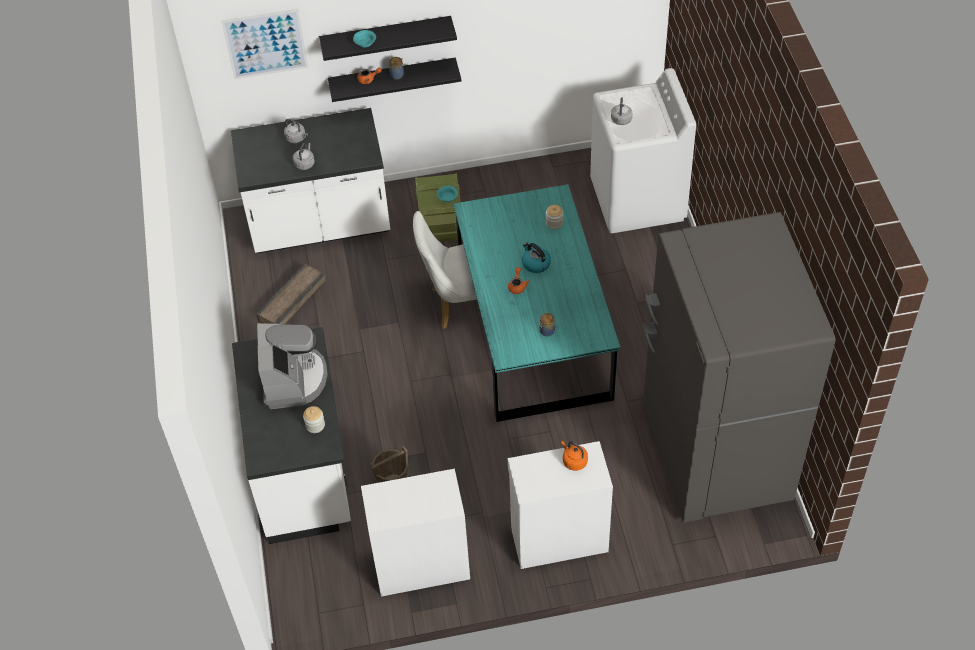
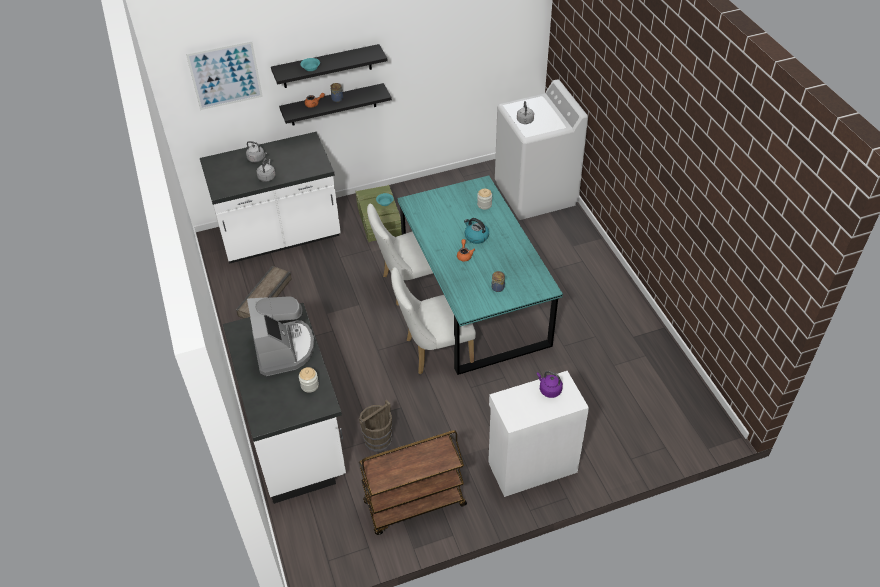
camera: 10 degrees left, 5 degrees down
white cabinet [361,469,470,597] -> brown cart [359,430,467,535]
orange kettle [561,440,588,471] -> purple kettle [537,371,563,398]
grey fridge [643,212,835,523] -> none
none -> white chair [391,267,476,375]

